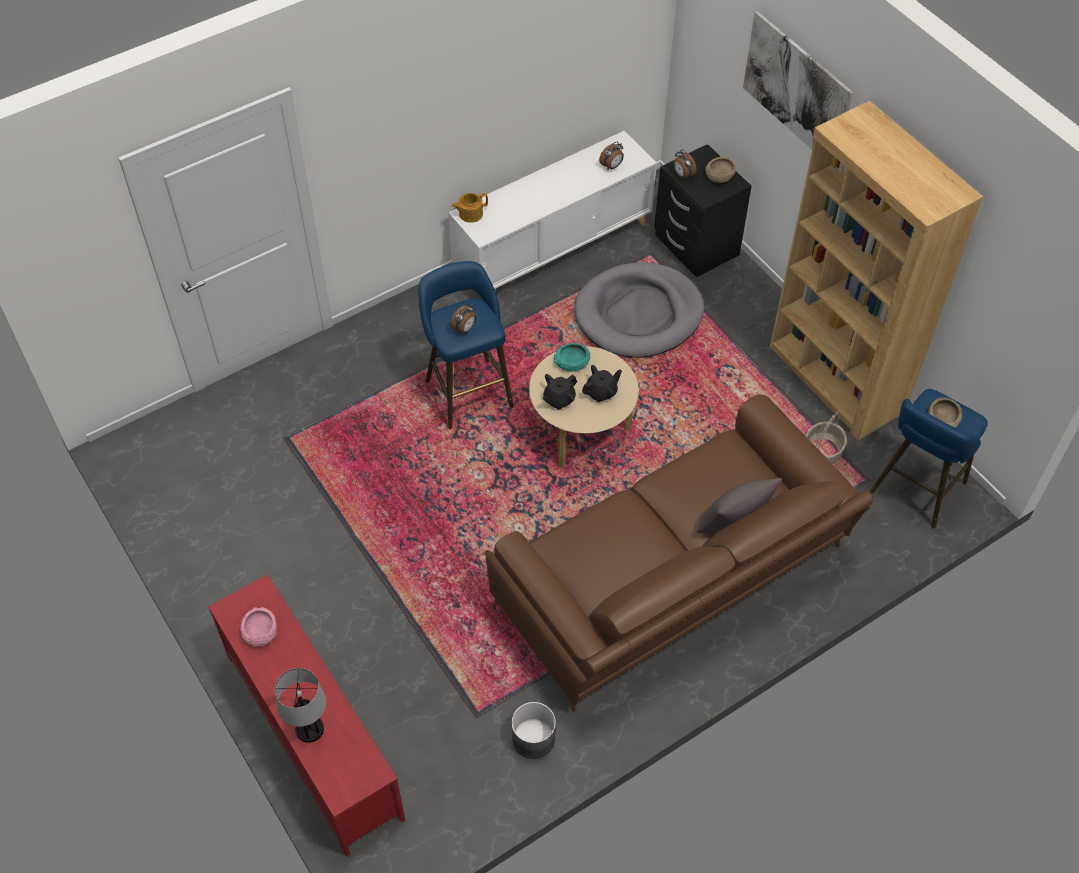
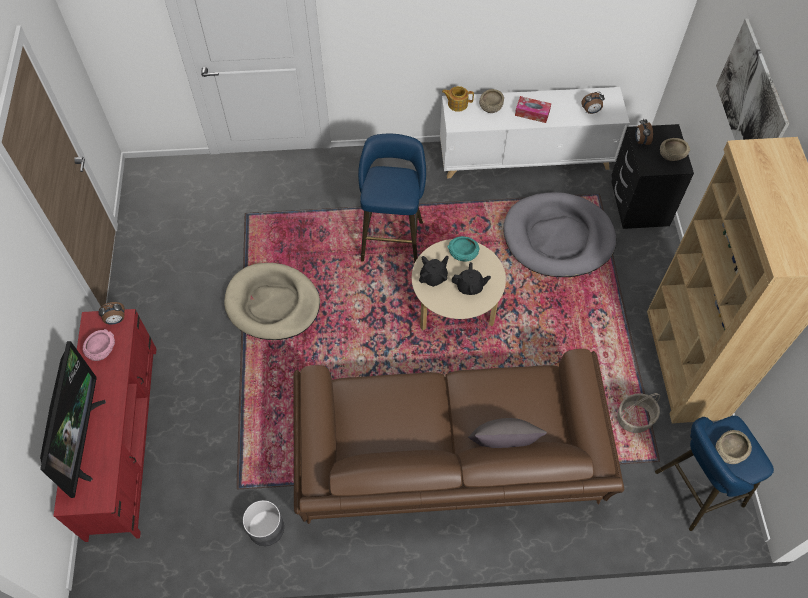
camera: 30 degrees right, 5 degrees up
table lamp [275,668,326,743] -> television [40,341,106,498]
alarm clock [450,304,476,334] -> alarm clock moved to [99,302,125,325]
black teapot [543,374,577,410] -> black teapot turned 150 degrees clockwise [419,256,449,287]
none -> beige dog bed [224,263,320,340]
none -> beige bowl [479,89,504,113]
none -> tissue box [515,96,551,123]

